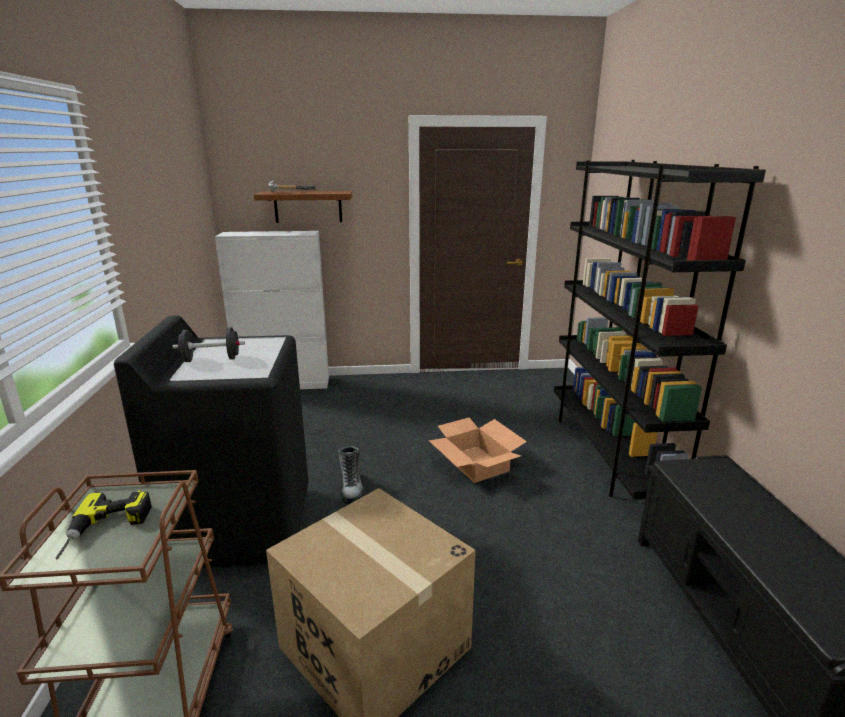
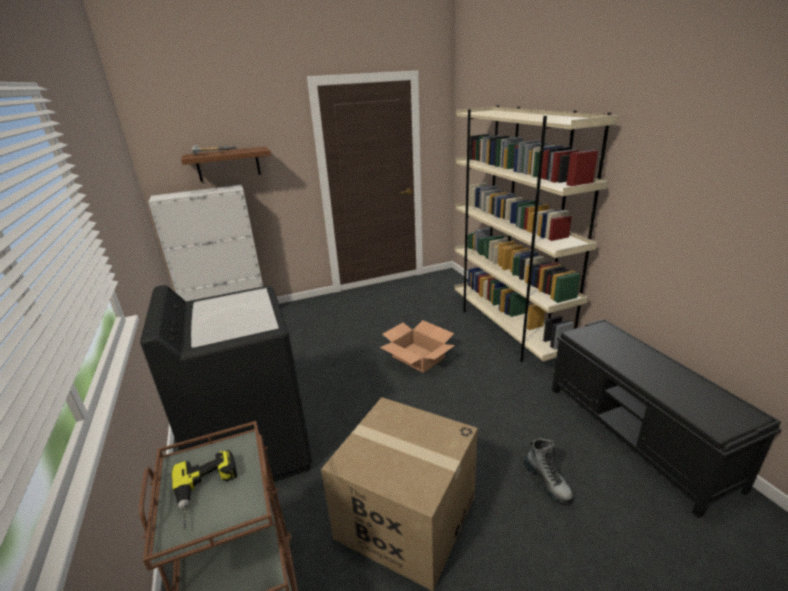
camera: 15 degrees left, 5 degrees up
black dumbbell [172,327,245,362] -> none
boot [338,446,364,504] -> boot moved to [523,438,574,505]
black bookcase [554,160,766,500] -> beige bookcase [454,105,618,362]

